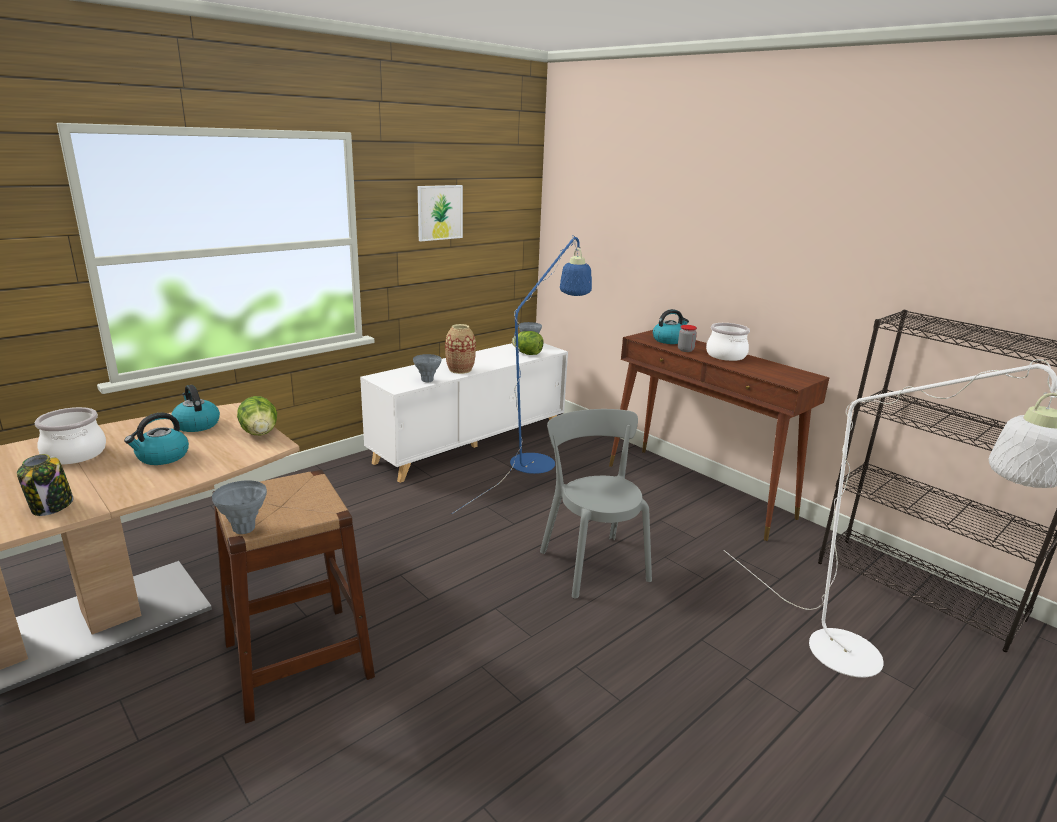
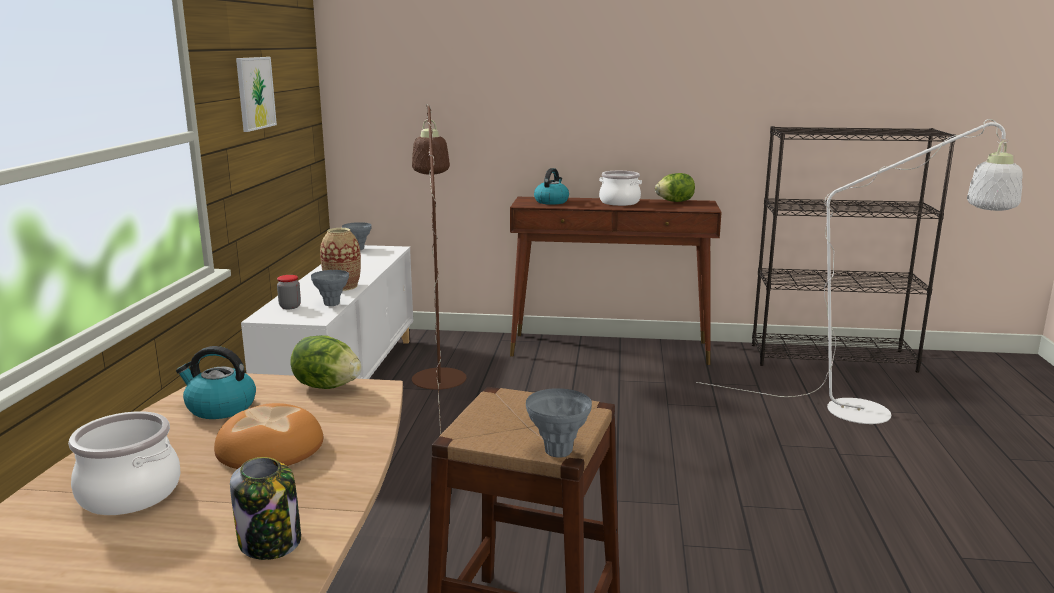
camera: 40 degrees left, 5 degrees down
kettle [124,413,189,465] -> bread [214,403,323,469]
blue floor lamp [452,235,592,514] -> brown floor lamp [412,104,466,435]
lettuce [512,331,543,355] -> lettuce moved to [655,173,695,202]
grey chair [540,409,652,599] -> none
jar [678,325,697,352] -> jar moved to [277,275,301,309]

